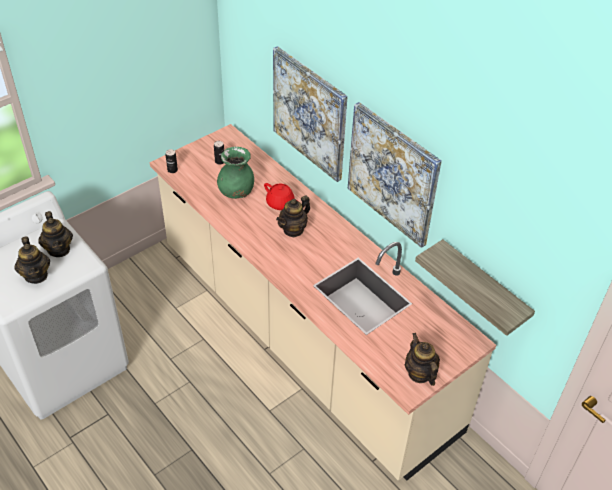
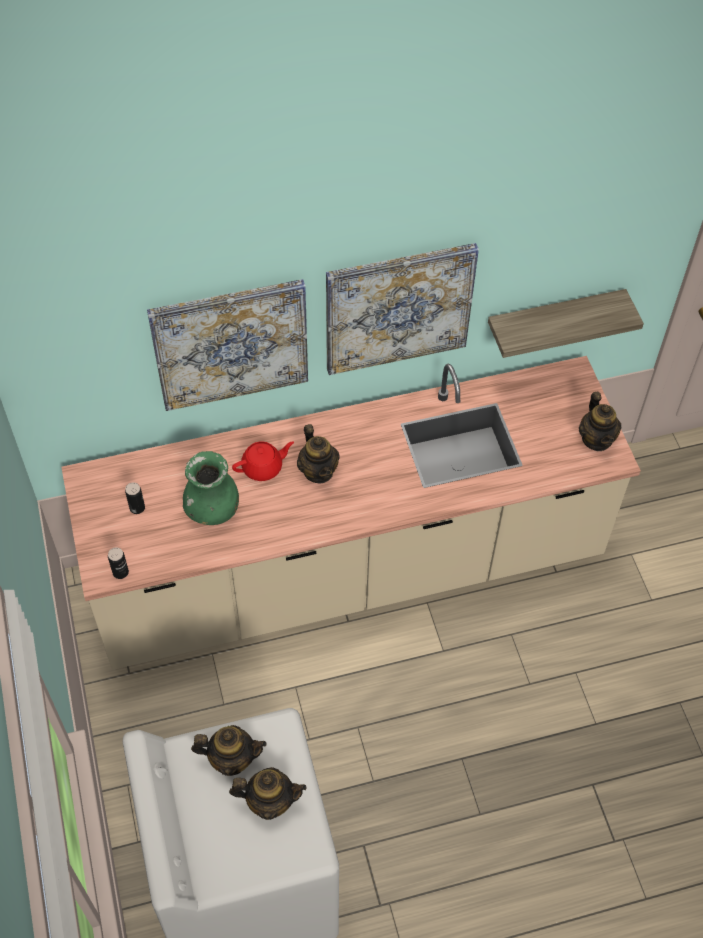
camera: 65 degrees left, 10 degrees up
teapot [405,333,440,386] -> teapot turned 105 degrees counterclockwise [579,392,622,451]

